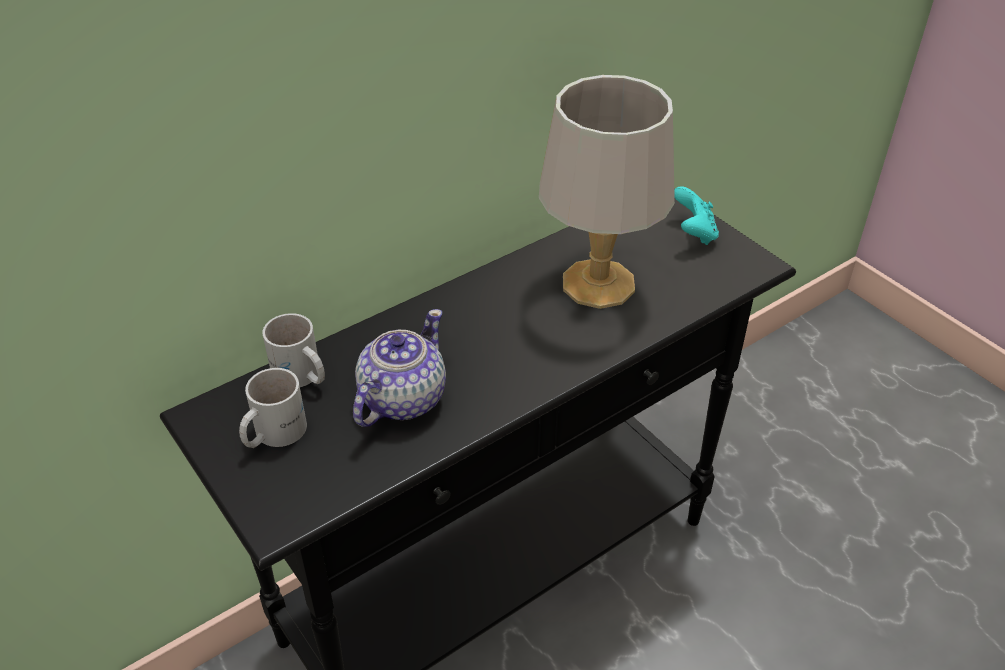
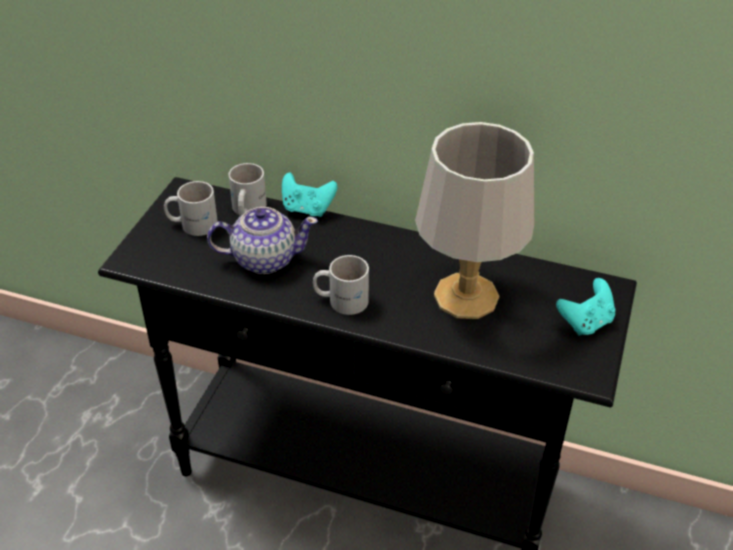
camera: 55 degrees right, 0 degrees up
none -> turquoise game controller [282,172,338,217]
none -> white mug [313,255,369,315]

